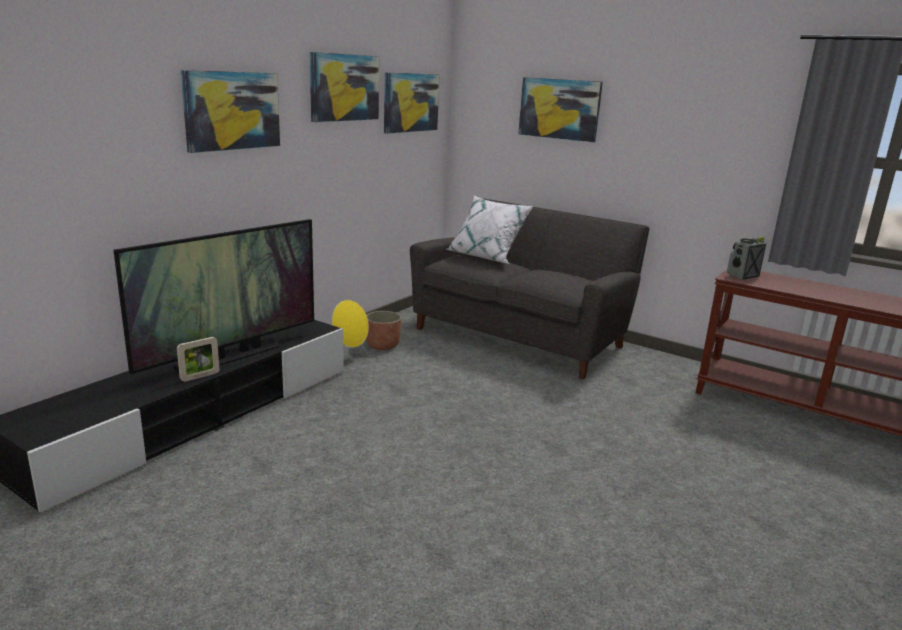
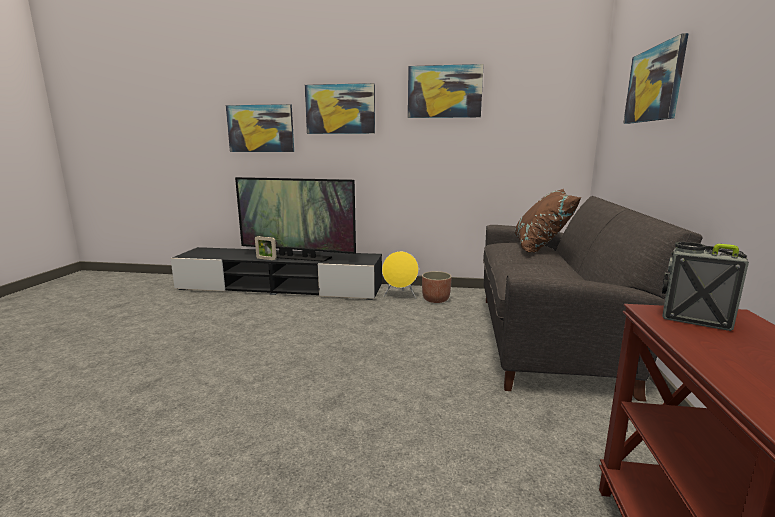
camera: 65 degrees right, 5 degrees down
picture [384,72,439,134] -> picture moved to [226,104,294,152]
white pillow [447,196,534,264] -> brown pillow [514,189,581,253]

